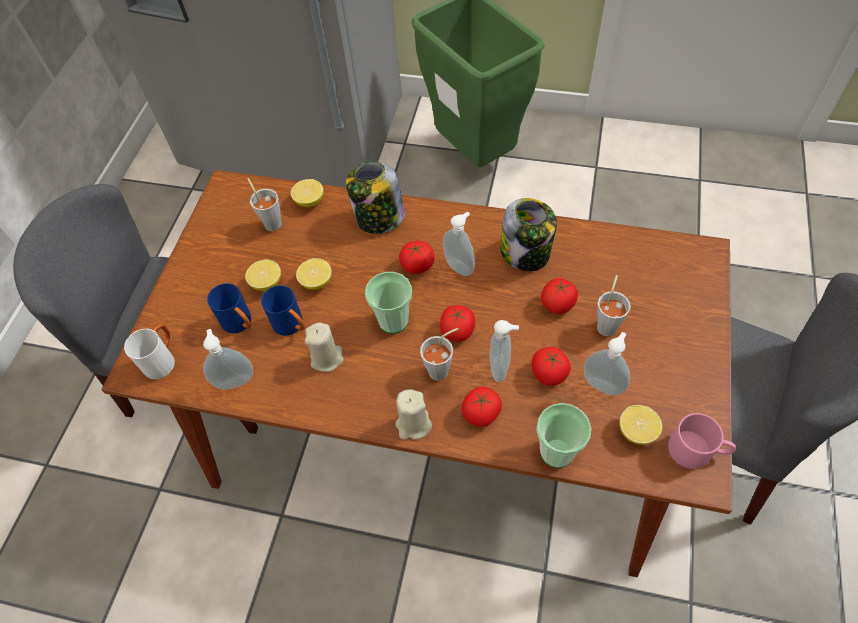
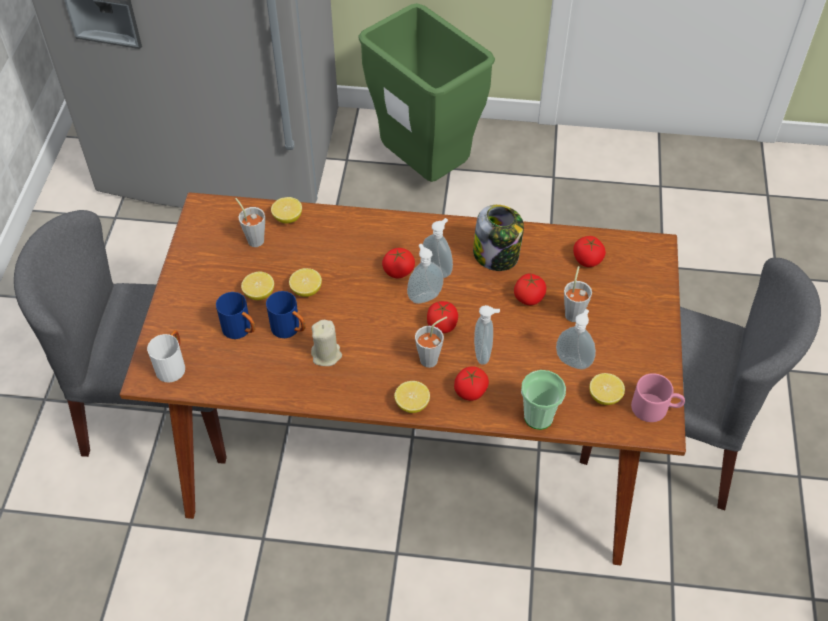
camera: 10 degrees left, 5 degrees down
soap dispenser [203,329,253,390] -> soap dispenser moved to [407,244,443,304]
jar [346,161,405,234] -> none
cup [365,272,412,334] -> none
beige candle [395,389,432,440] -> lemon [394,381,430,413]
tomato [531,347,571,386] -> tomato moved to [573,236,606,267]

